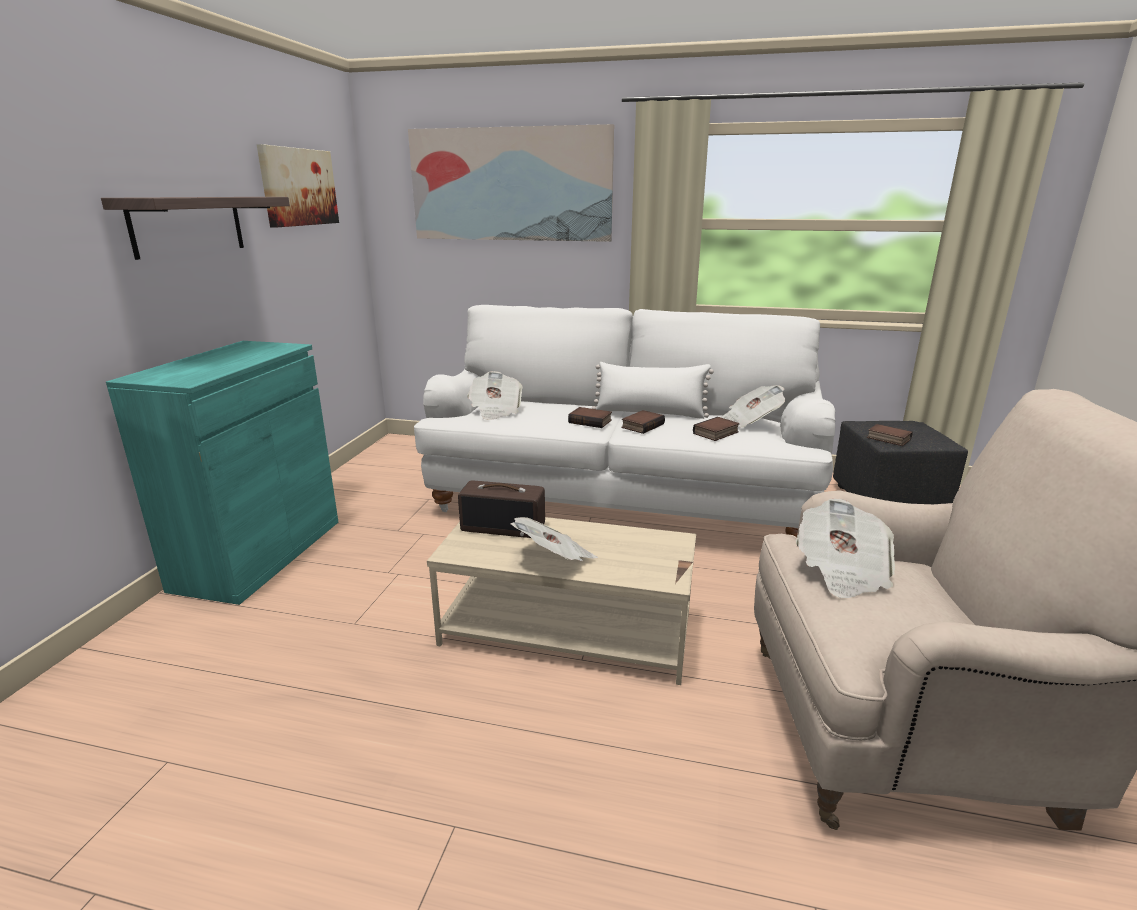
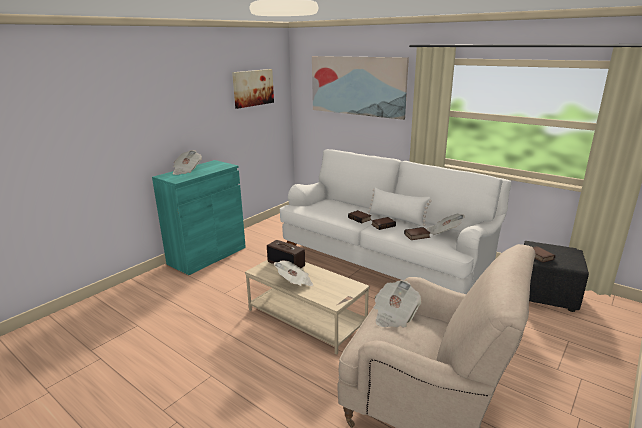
camera: 25 degrees right, 0 degrees up
shelf [101,197,290,260] -> none
newspaper [467,371,523,420] -> newspaper moved to [173,150,202,175]

